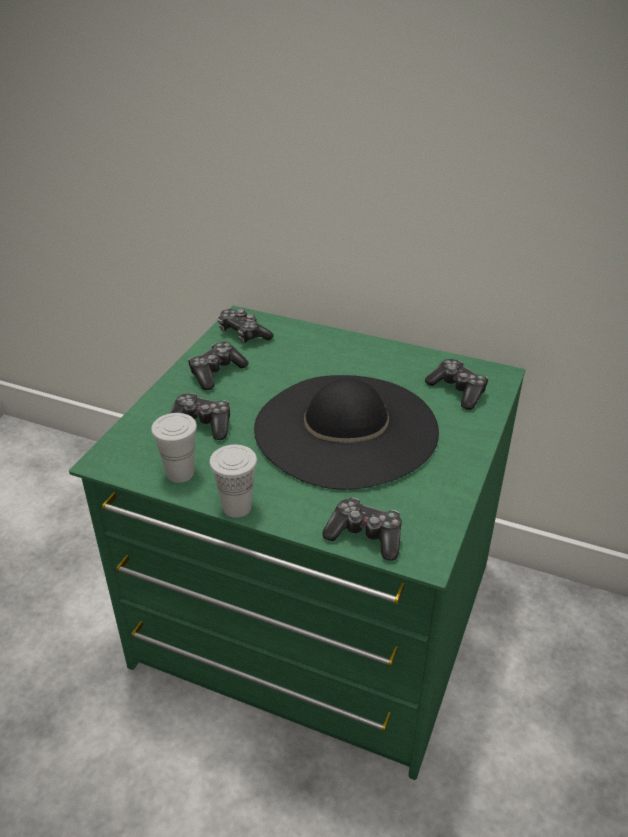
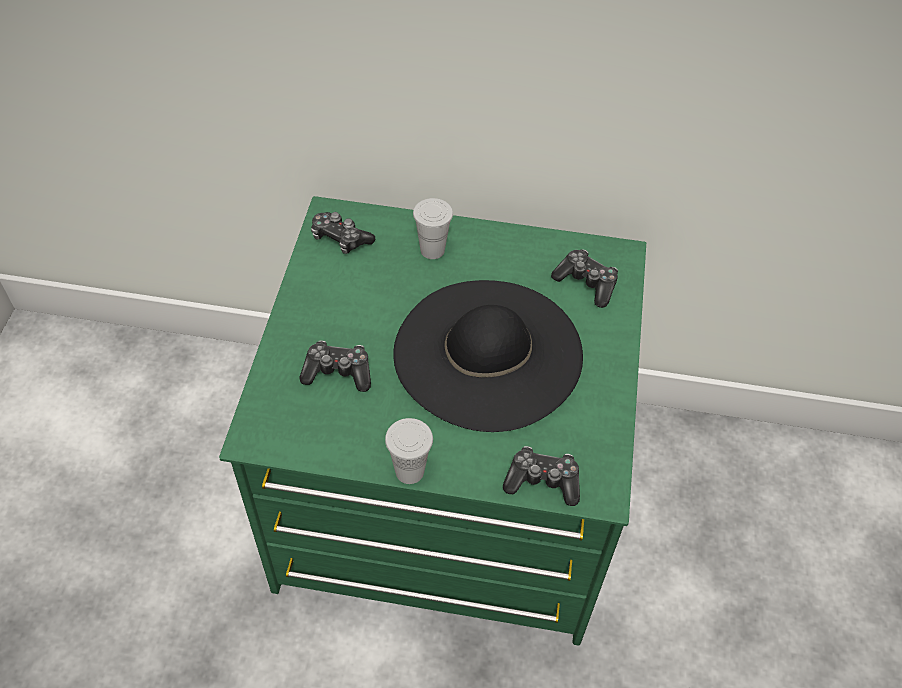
camera: 15 degrees left, 15 degrees up
white cup [151,413,197,483] -> white cup moved to [413,198,453,259]
game controller [188,342,249,390] -> none

